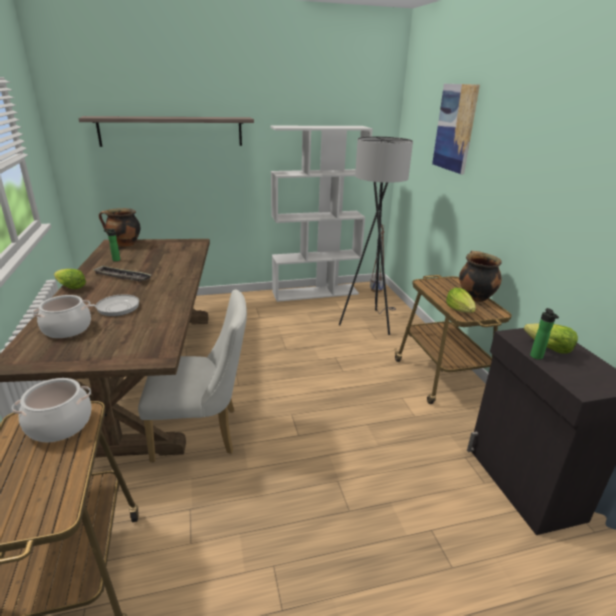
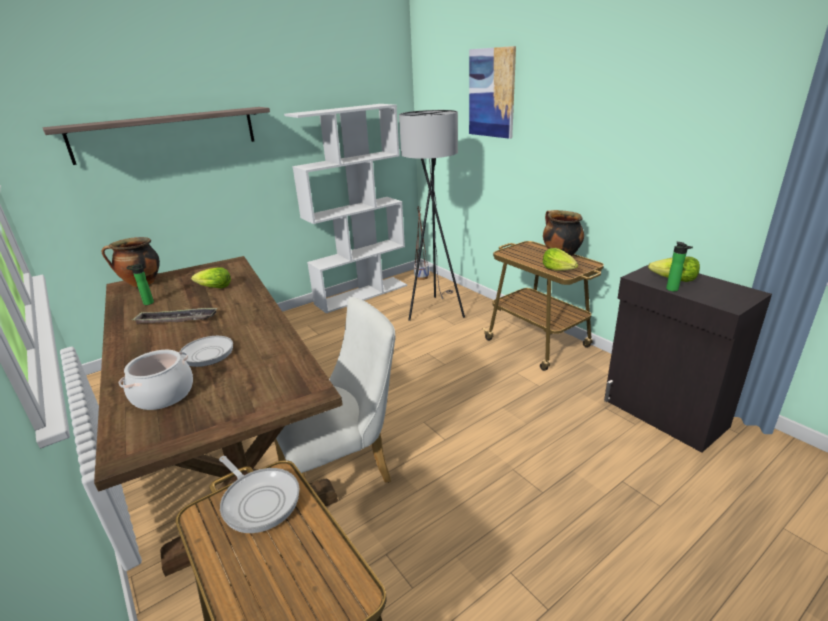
camera: 20 degrees left, 0 degrees up
cooking pot [12,378,92,442] -> frying pan [219,456,300,533]
lettuce [54,269,86,289] -> lettuce moved to [191,267,231,288]

